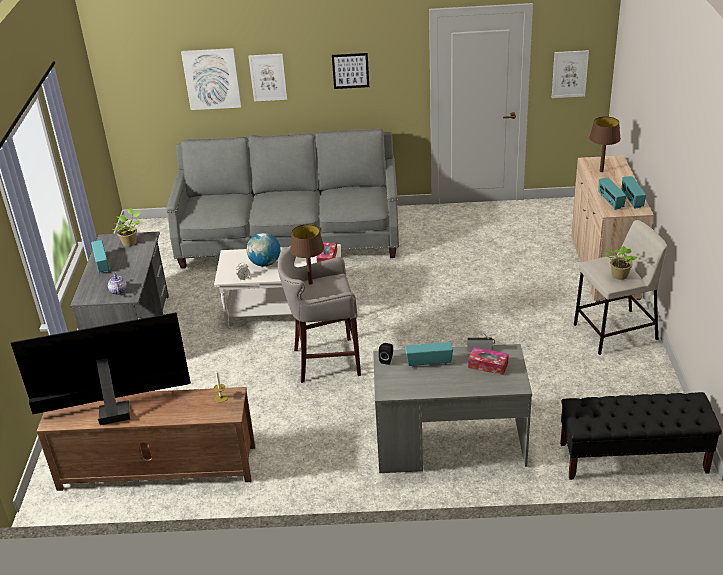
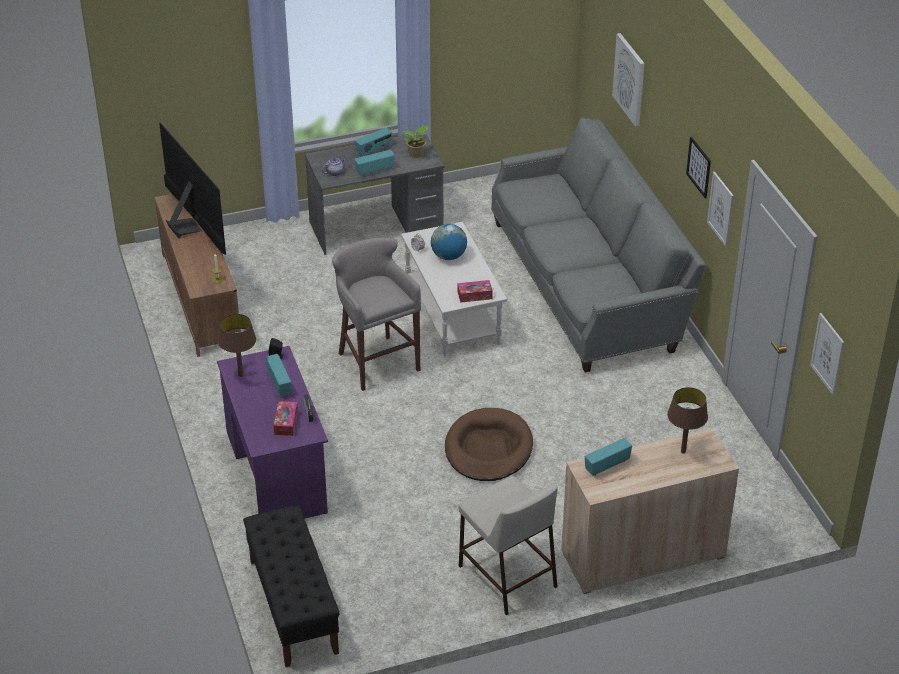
camera: 70 degrees right, 5 degrees up
picture [248,54,287,102] -> picture moved to [707,172,734,247]
brown table lamp [290,224,324,285] -> brown table lamp moved to [218,314,256,377]
grey desk [373,344,532,473] -> purple desk [217,346,328,519]
potted plant [604,246,638,280] -> none
radio [622,176,646,209] -> radio moved to [354,150,395,176]
none -> brown dog bed [445,408,533,481]

